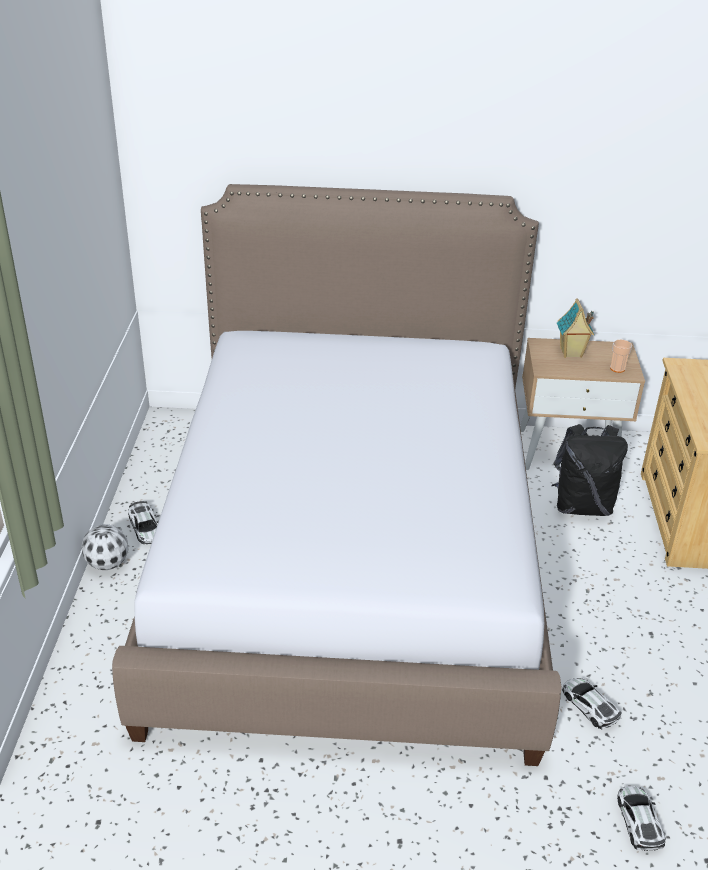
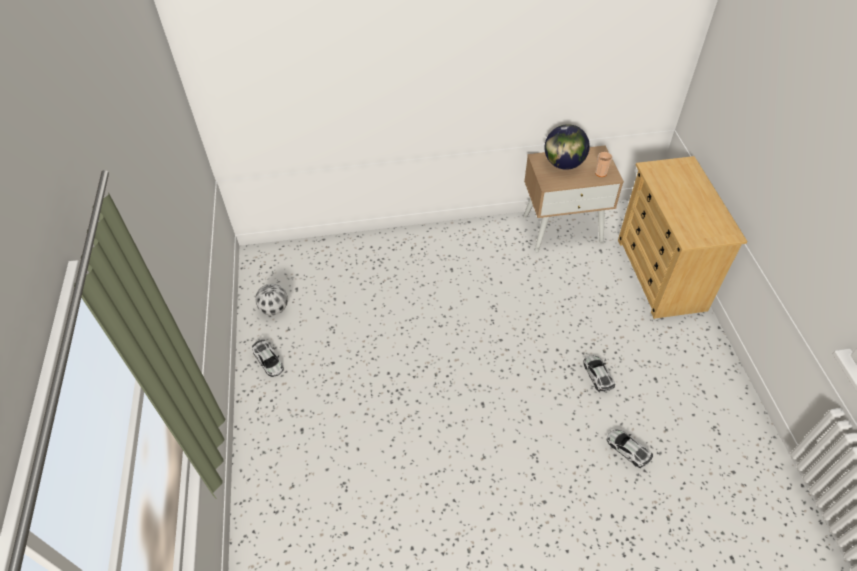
camera: 10 degrees left, 15 degrees up
football [82,524,128,570] -> football moved to [255,284,288,315]
bed [112,184,562,766] -> none
black backpack [552,424,628,516] -> none
toy house [557,298,594,358] -> globe [544,124,590,170]
toy car [617,786,665,851] -> toy car moved to [583,355,615,392]

